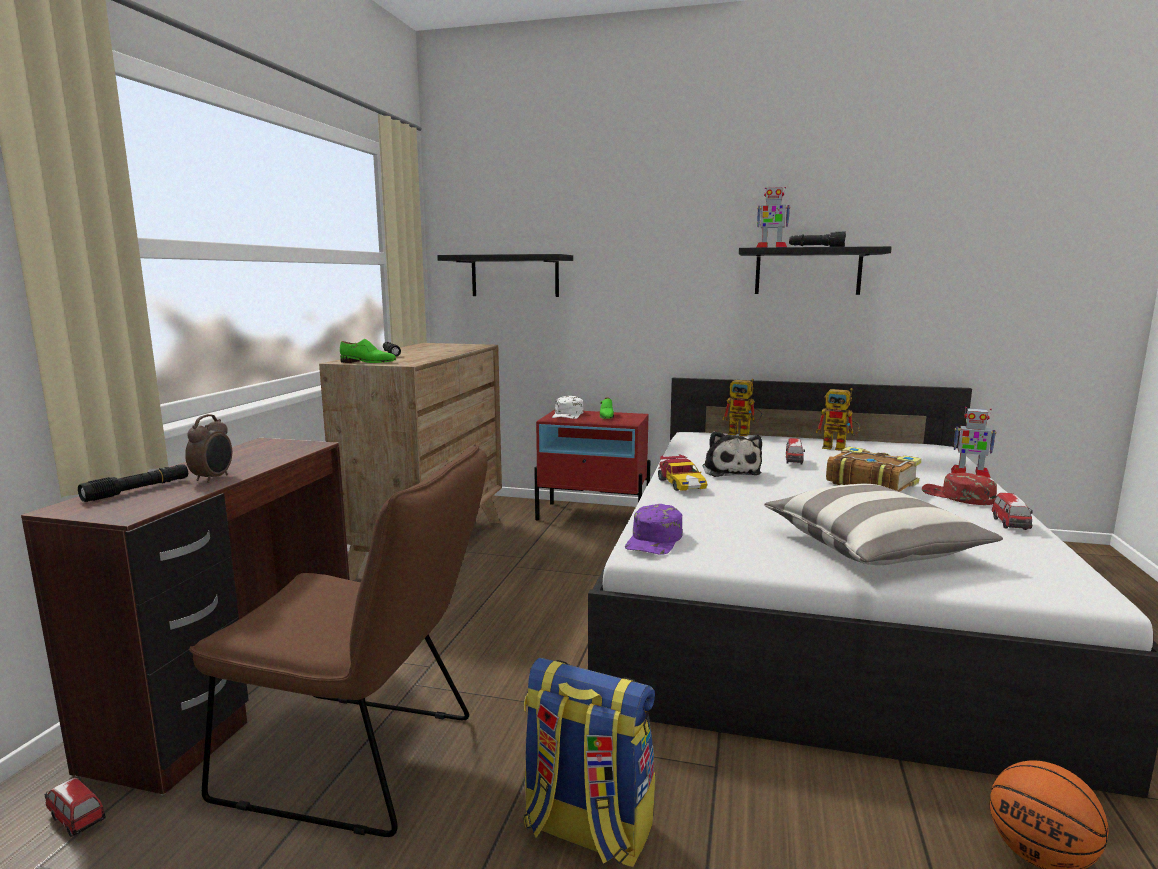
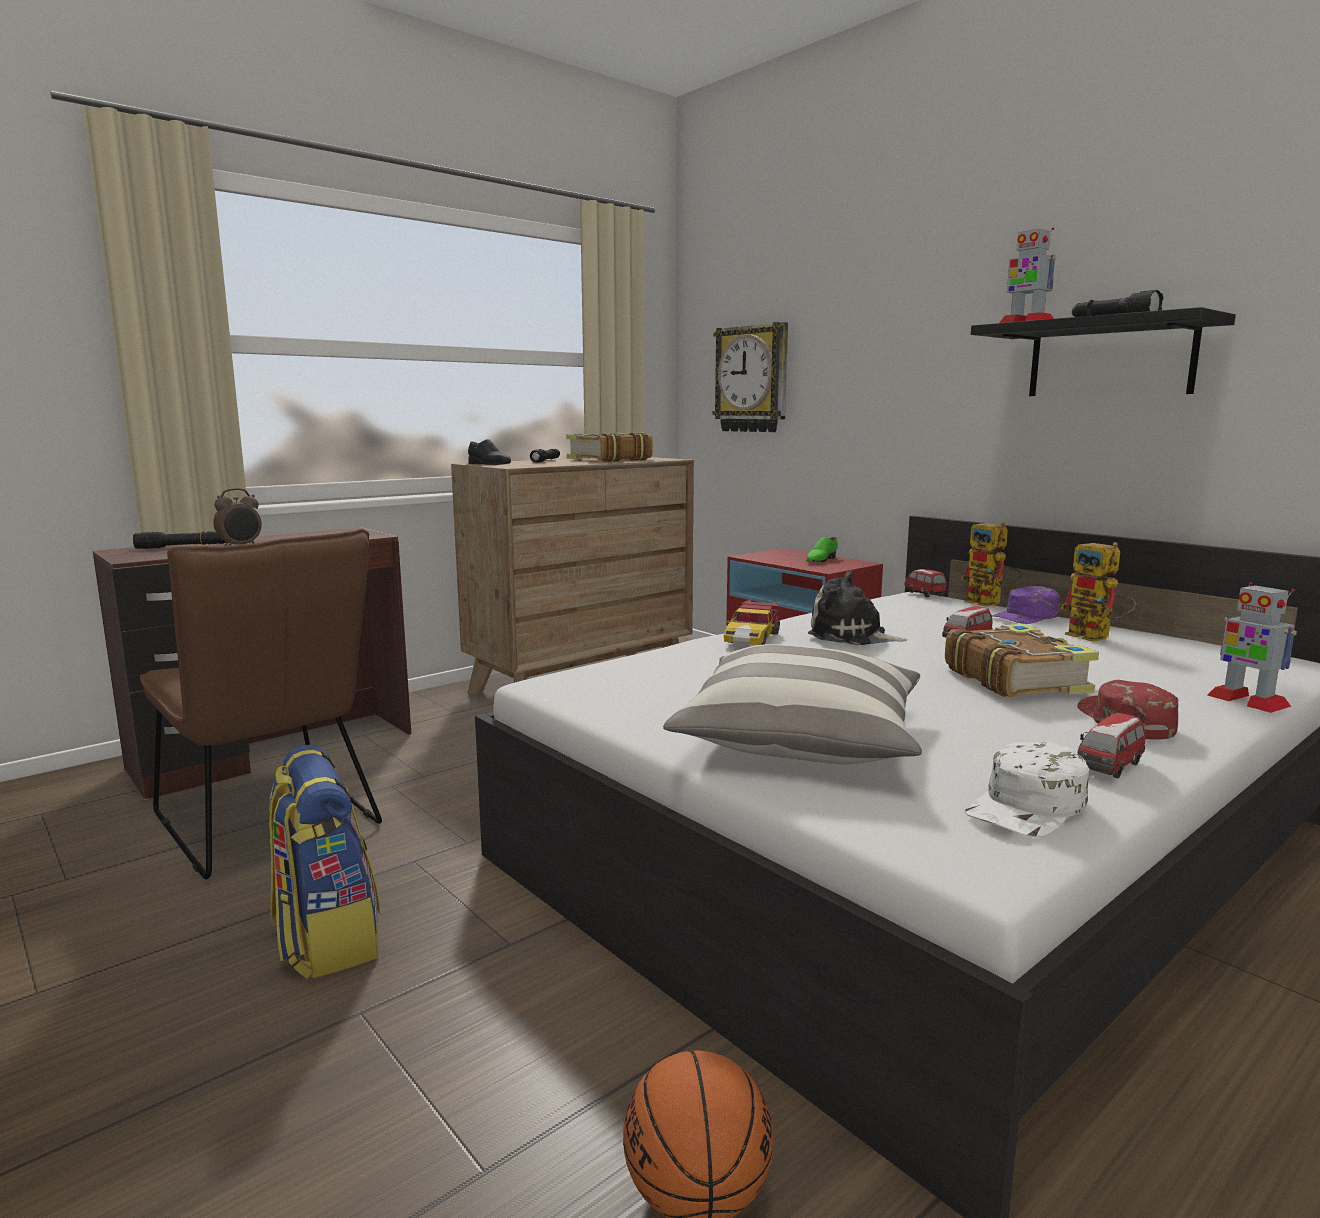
camera: 35 degrees right, 0 degrees up
toy car [44,776,105,837] -> toy car moved to [905,569,947,597]
green shoe [340,339,396,363] -> black shoe [468,439,511,465]
black shelf [437,254,573,297] -> wall clock [712,322,788,432]
white cap [552,396,583,419] -> white cap moved to [965,742,1089,837]
purple cap [625,504,683,555] -> purple cap moved to [992,586,1060,624]
plush toy [702,431,762,477] -> plush toy turned 90 degrees clockwise [808,571,906,645]
none -> book [566,433,653,462]

